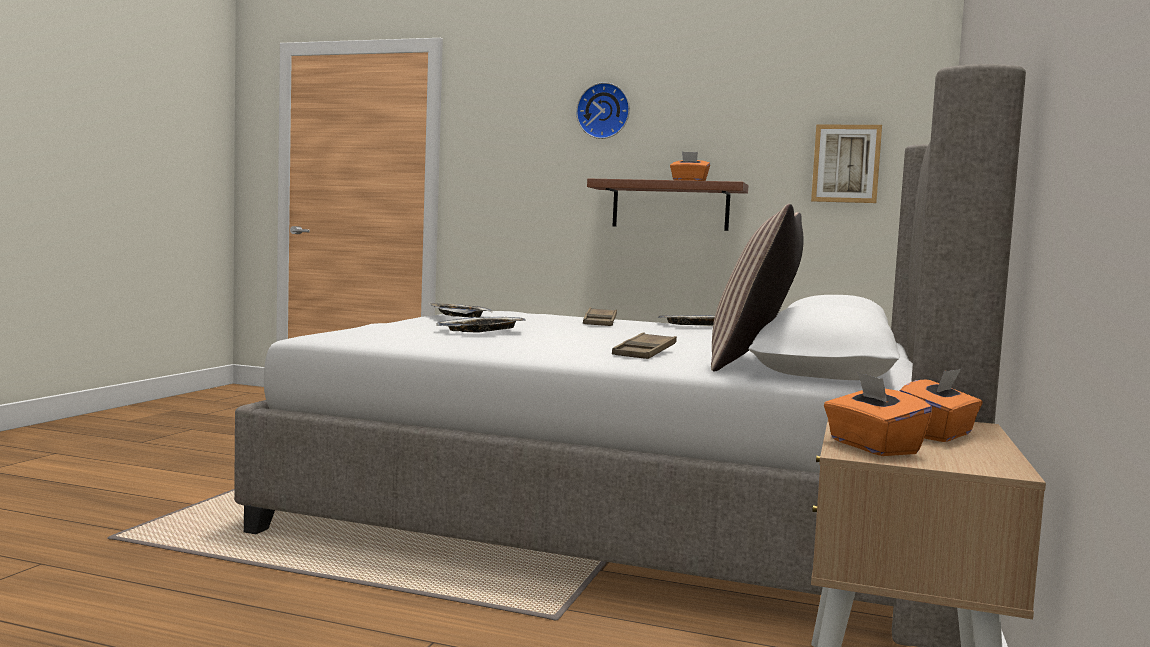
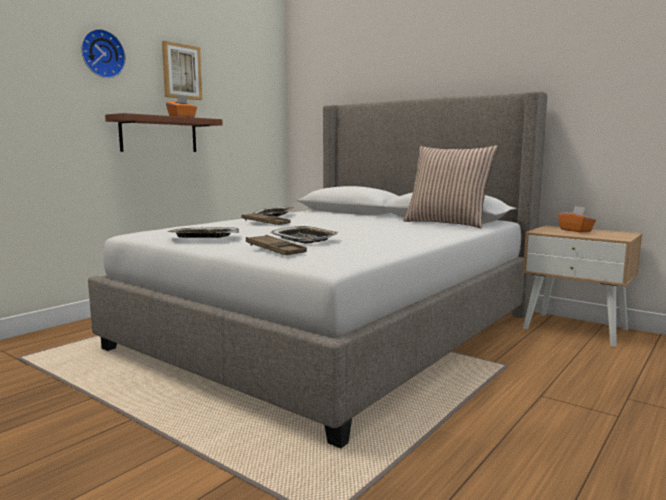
camera: 70 degrees left, 5 degrees up
brown tray [612,333,677,359] -> brown tray moved to [246,235,307,255]
picture [811,125,882,203] -> picture moved to [162,41,202,100]
orange tissue box [824,372,933,456] -> none

